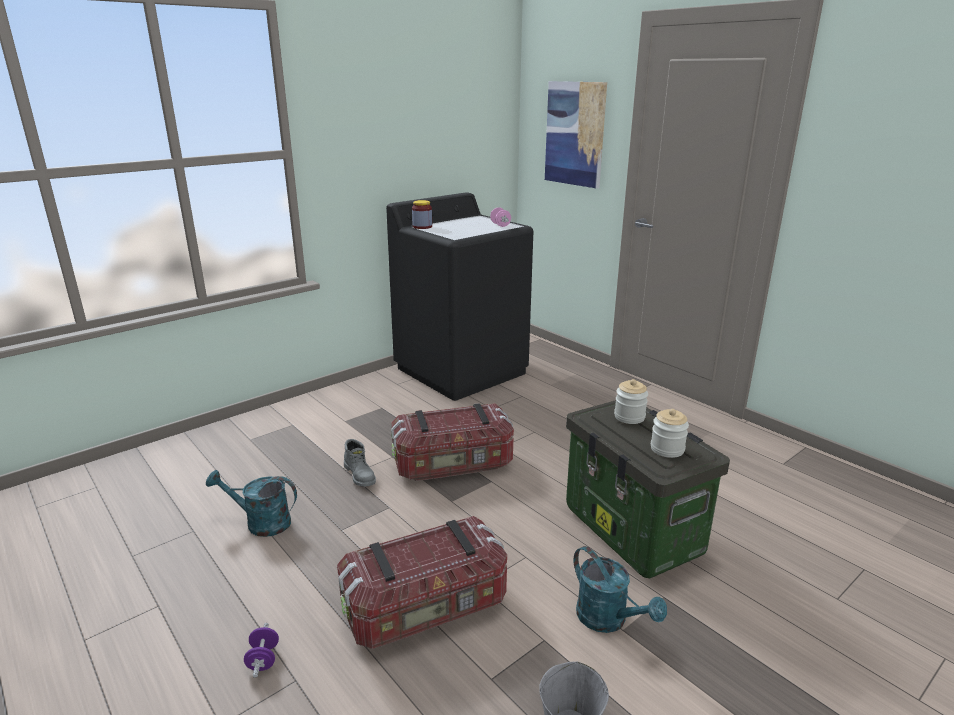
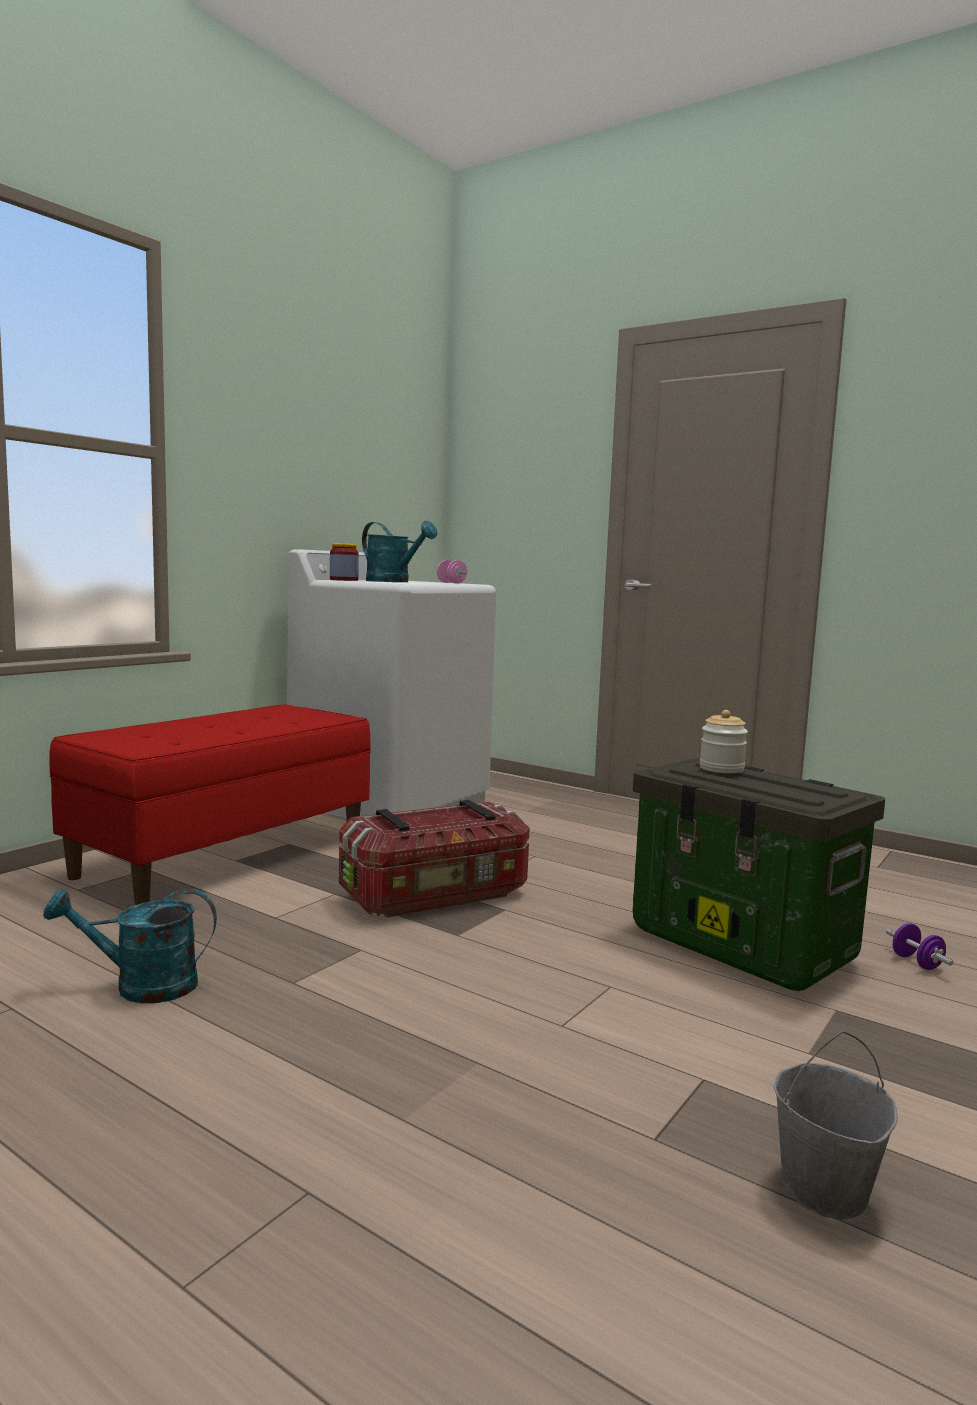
camera: 15 degrees left, 15 degrees down
purple dumbbell [244,623,279,678] -> purple dumbbell moved to [886,923,953,970]
storage box [337,516,507,649] -> none
grey boot [344,439,376,486] -> none
black washing machine [386,192,533,401] -> white washing machine [287,549,497,818]
picture [545,81,607,189] -> none
turquoise watering can [574,546,667,633] -> turquoise watering can moved to [362,521,437,582]
jar [651,409,689,458] -> none
none -> red bench [49,704,371,905]

